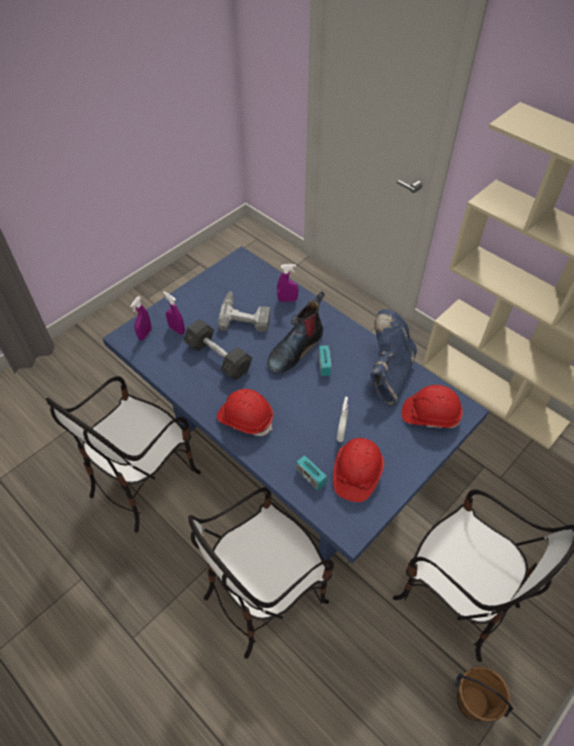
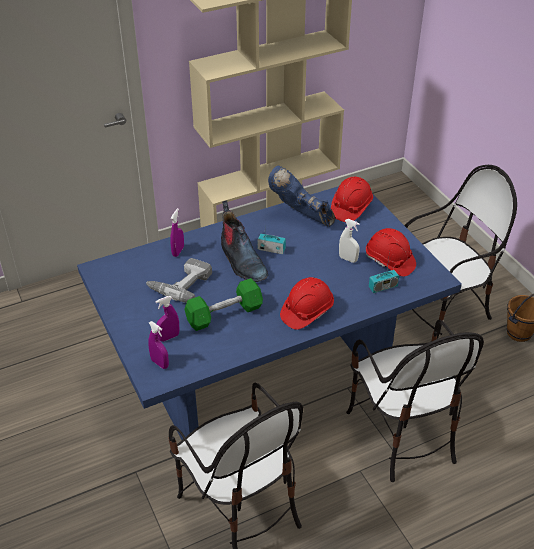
camera: 70 degrees left, 10 degrees down
grey dumbbell [183,319,252,380] -> green dumbbell [184,278,263,331]

